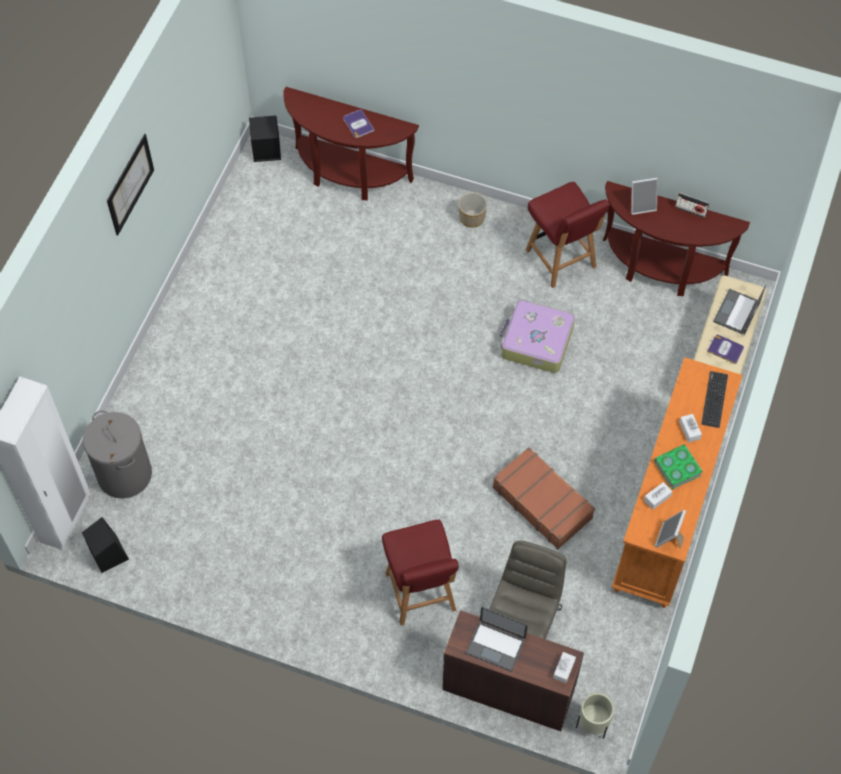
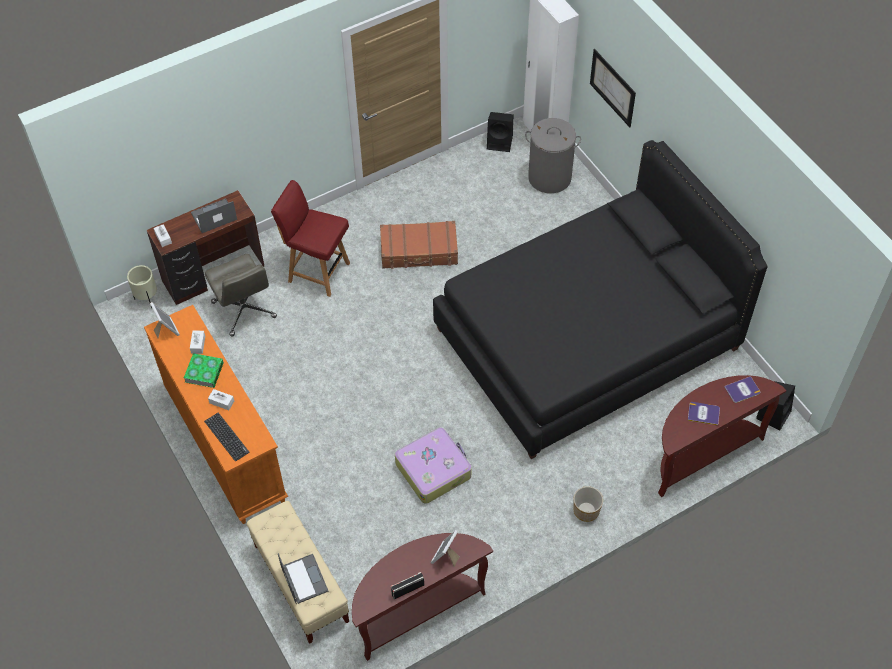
camera: 130 degrees right, 5 degrees down
picture [107,134,154,236] -> picture moved to [590,49,636,128]
brown suitcase [493,447,595,549] -> brown suitcase moved to [380,221,458,269]
red chair [526,182,610,288] -> none
book [707,335,744,364] -> book moved to [724,376,760,403]
none -> black bed [433,140,768,459]

